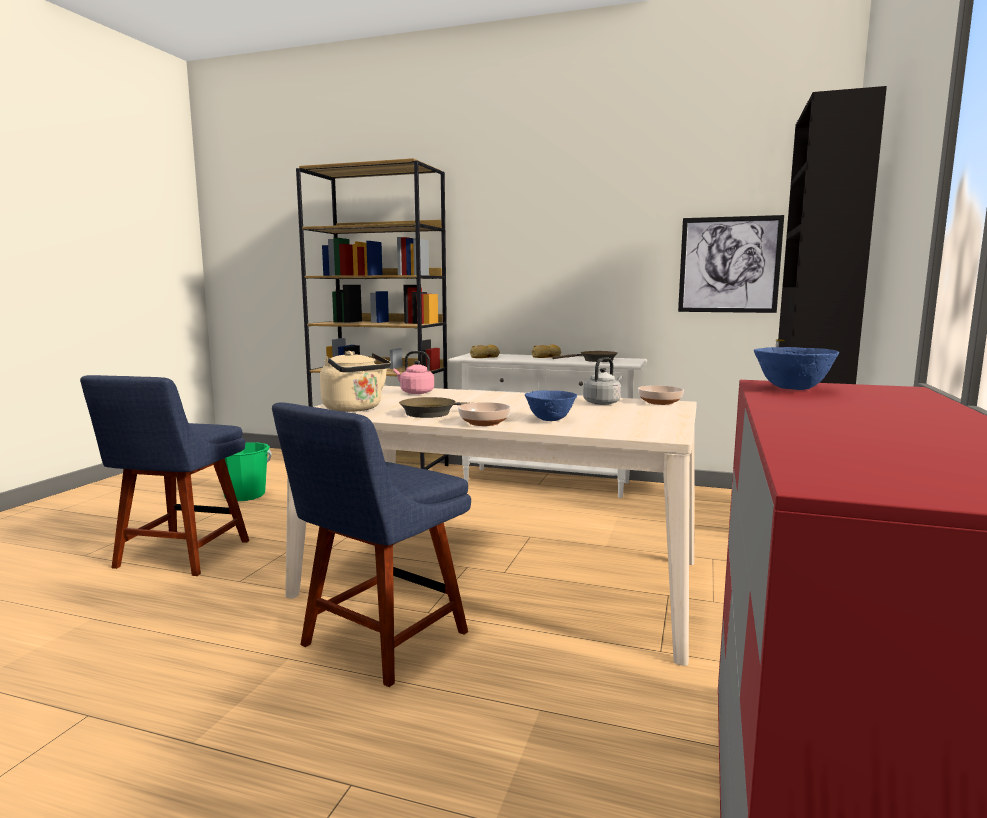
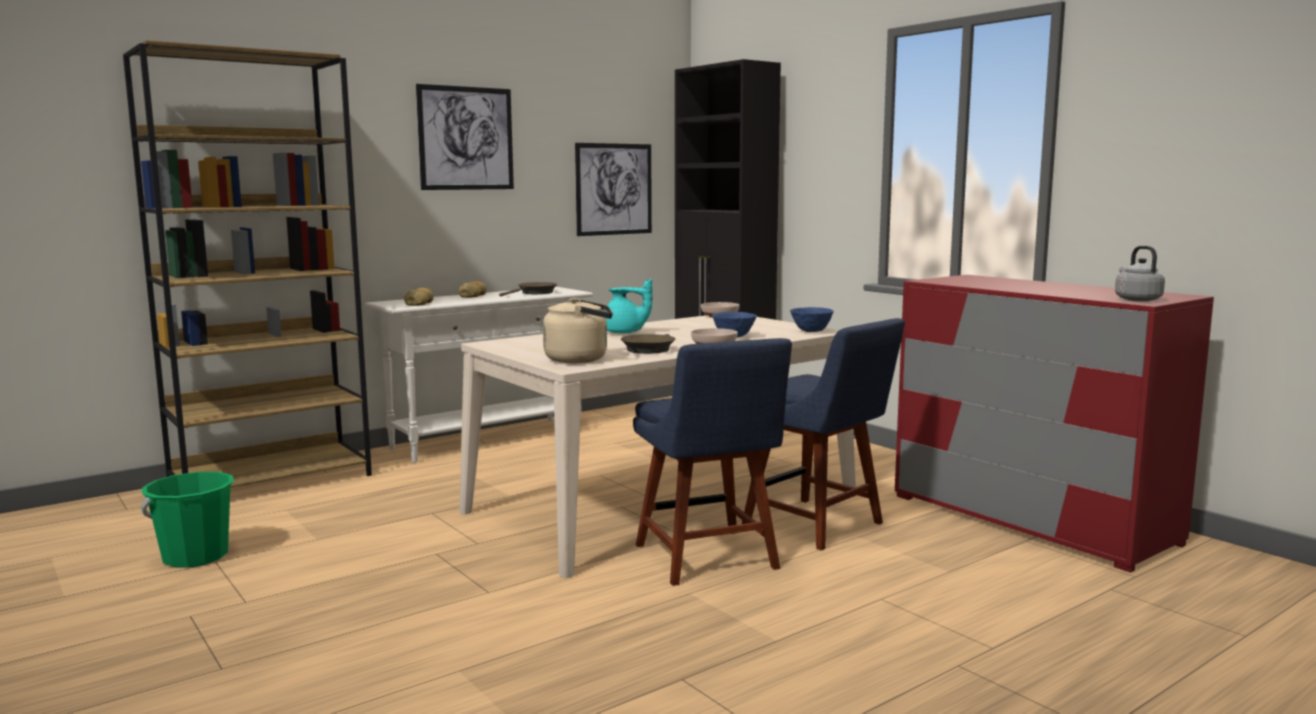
camera: 55 degrees left, 0 degrees up
blue chair [80,375,249,576] -> blue chair moved to [742,318,905,551]
pink kettle [393,351,434,394] -> none
grey kettle [583,358,623,405] -> grey kettle moved to [1115,246,1165,302]
blue bowl [754,347,839,390] -> blue bowl moved to [790,307,834,332]
none -> picture [416,84,514,190]
none -> turquoise teapot [605,278,653,334]

